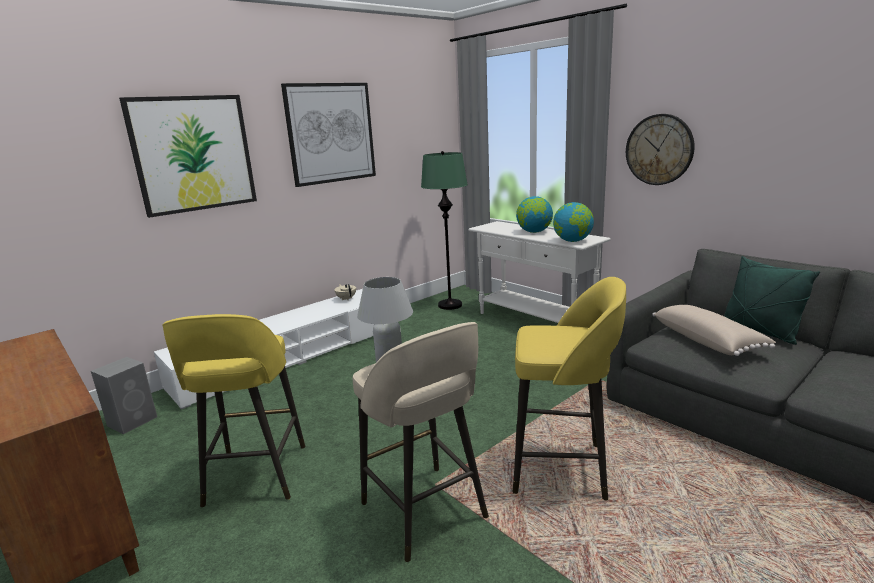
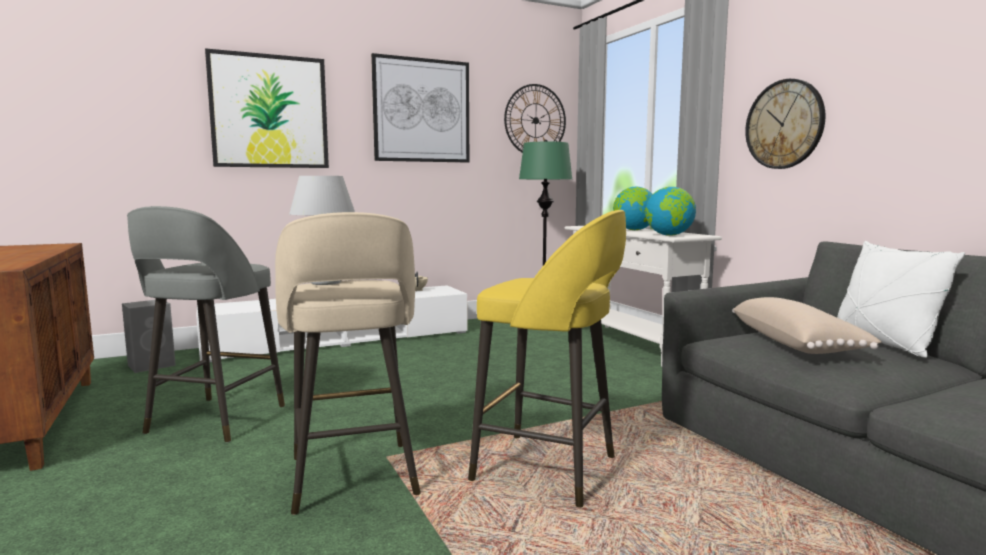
camera: 15 degrees right, 10 degrees down
yellow stool [162,314,305,507] -> grey stool [127,206,285,443]
green pillow [725,256,820,345] -> white pillow [837,241,965,358]
none -> wall clock [504,84,566,153]

